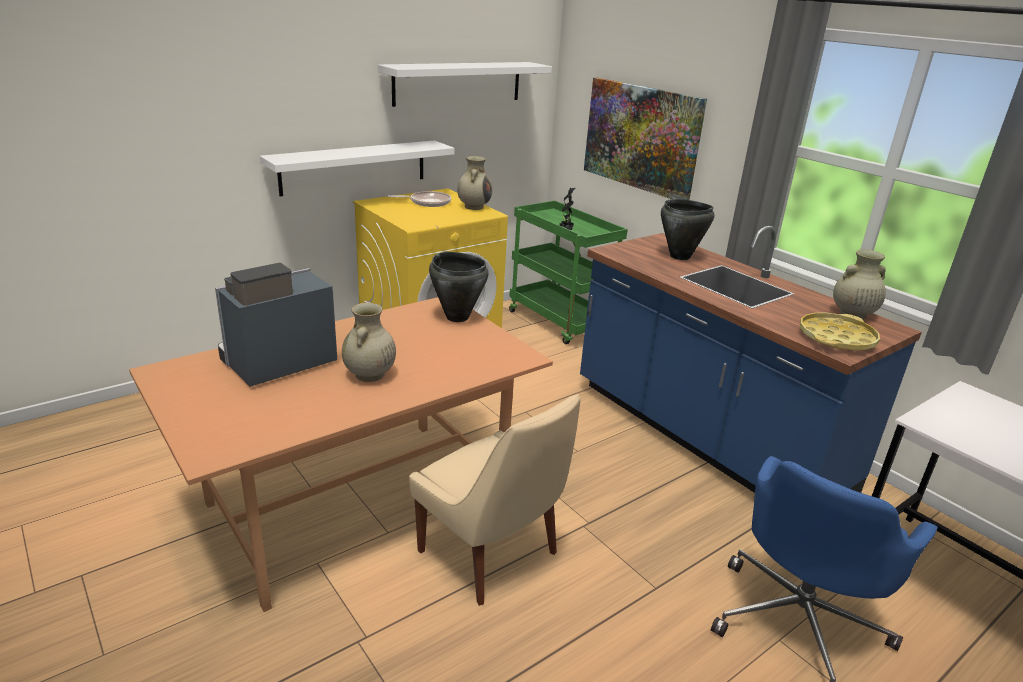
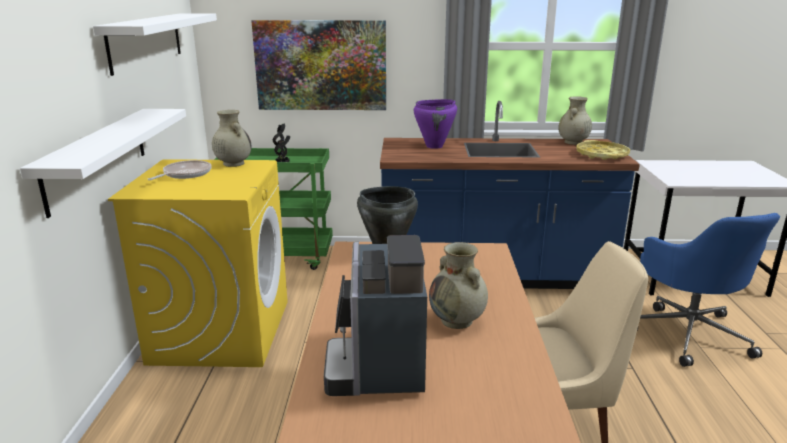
camera: 50 degrees left, 5 degrees down
black cooking pot [661,199,715,260] -> purple cooking pot [414,99,457,149]

